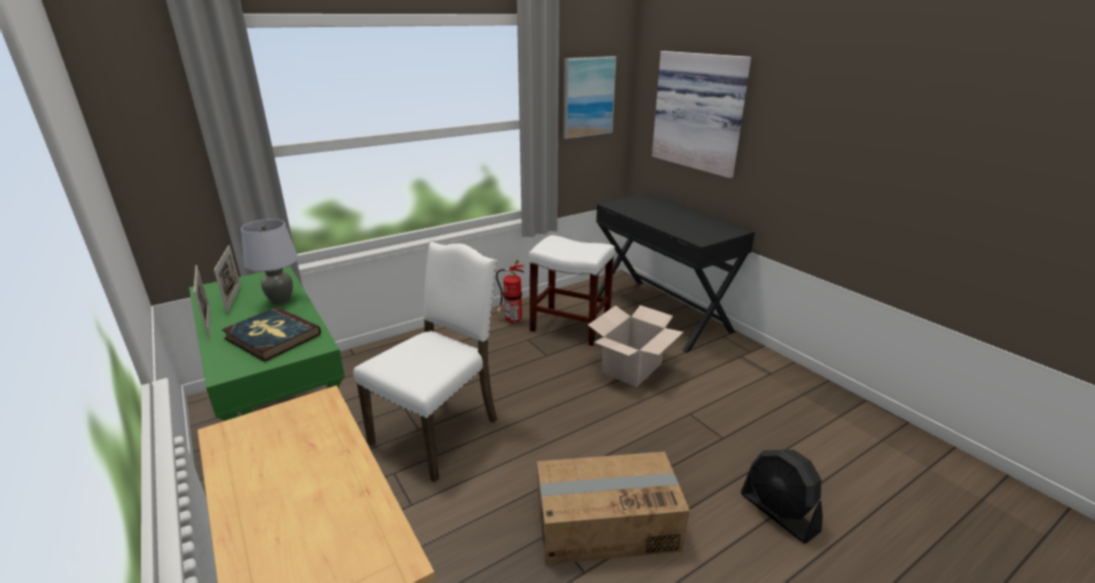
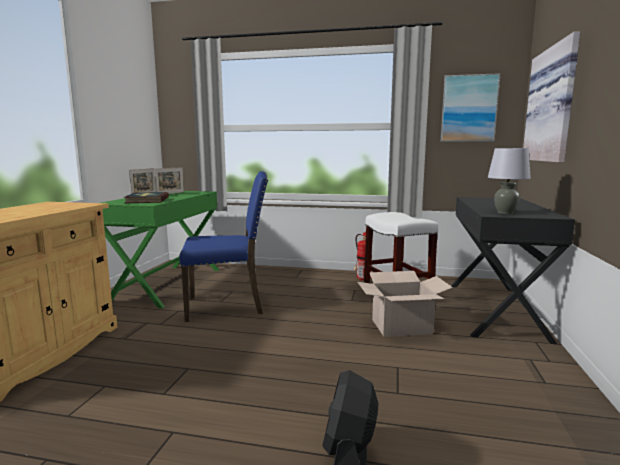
camera: 45 degrees right, 15 degrees down
grey table lamp [241,219,298,305] -> grey table lamp moved to [488,148,531,214]
white chair [353,242,497,482] -> blue chair [179,171,268,322]
cardboard box [537,452,690,565] -> none

